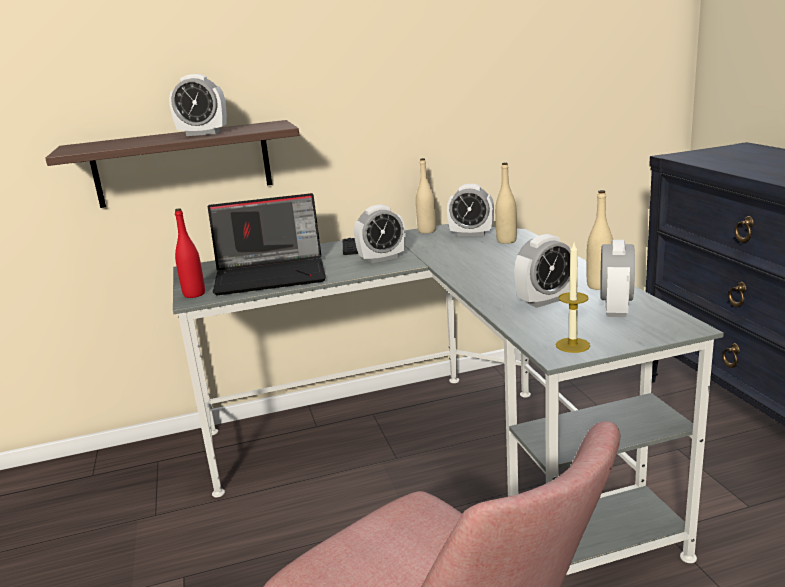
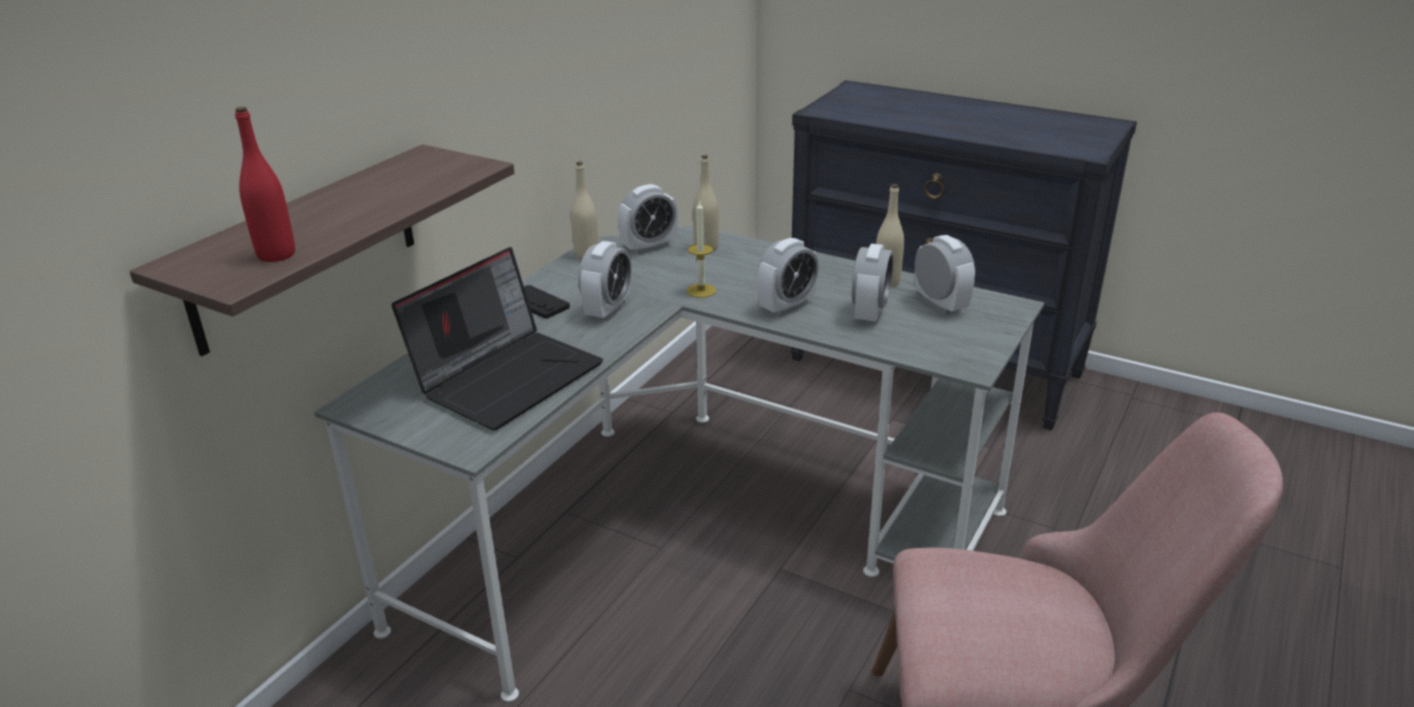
camera: 45 degrees left, 10 degrees up
alarm clock [169,74,227,136] -> alarm clock moved to [757,238,819,317]
red bottle [175,208,205,298] -> red bottle moved to [235,107,295,262]
candle [556,243,590,353] -> candle moved to [686,200,716,298]

